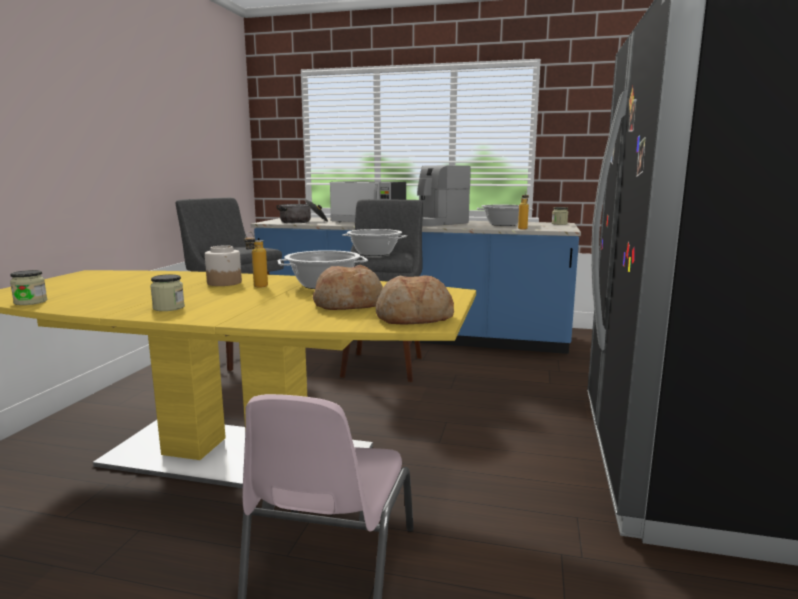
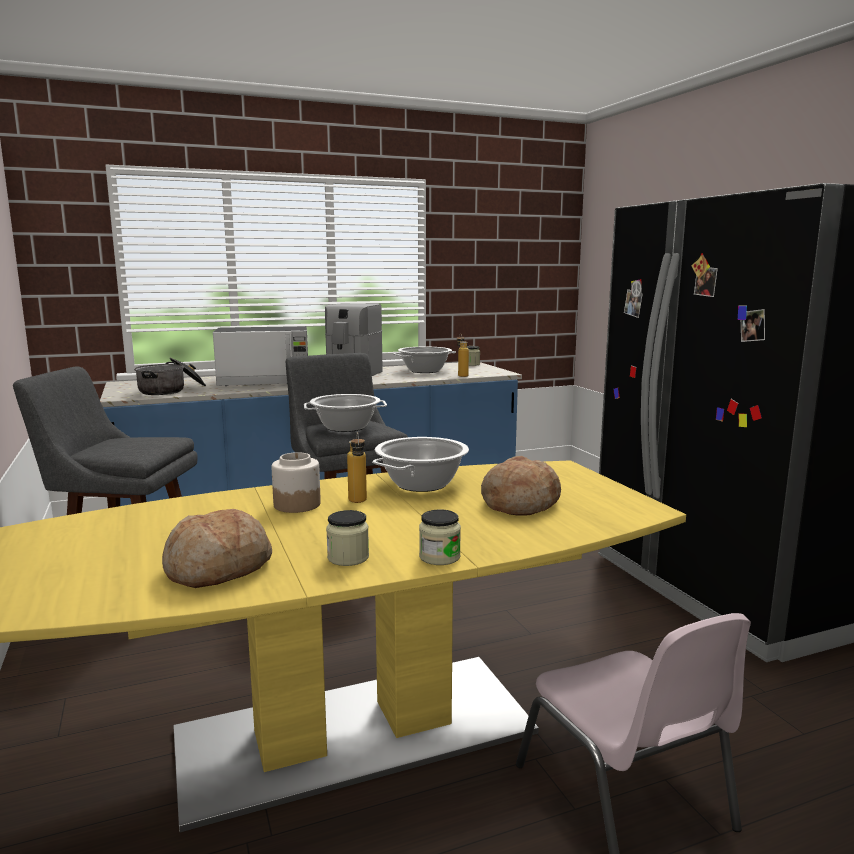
camera: 35 degrees left, 0 degrees up
jar [10,270,47,305] -> jar moved to [419,509,461,565]
bread [376,275,454,325] -> bread moved to [162,509,272,588]

